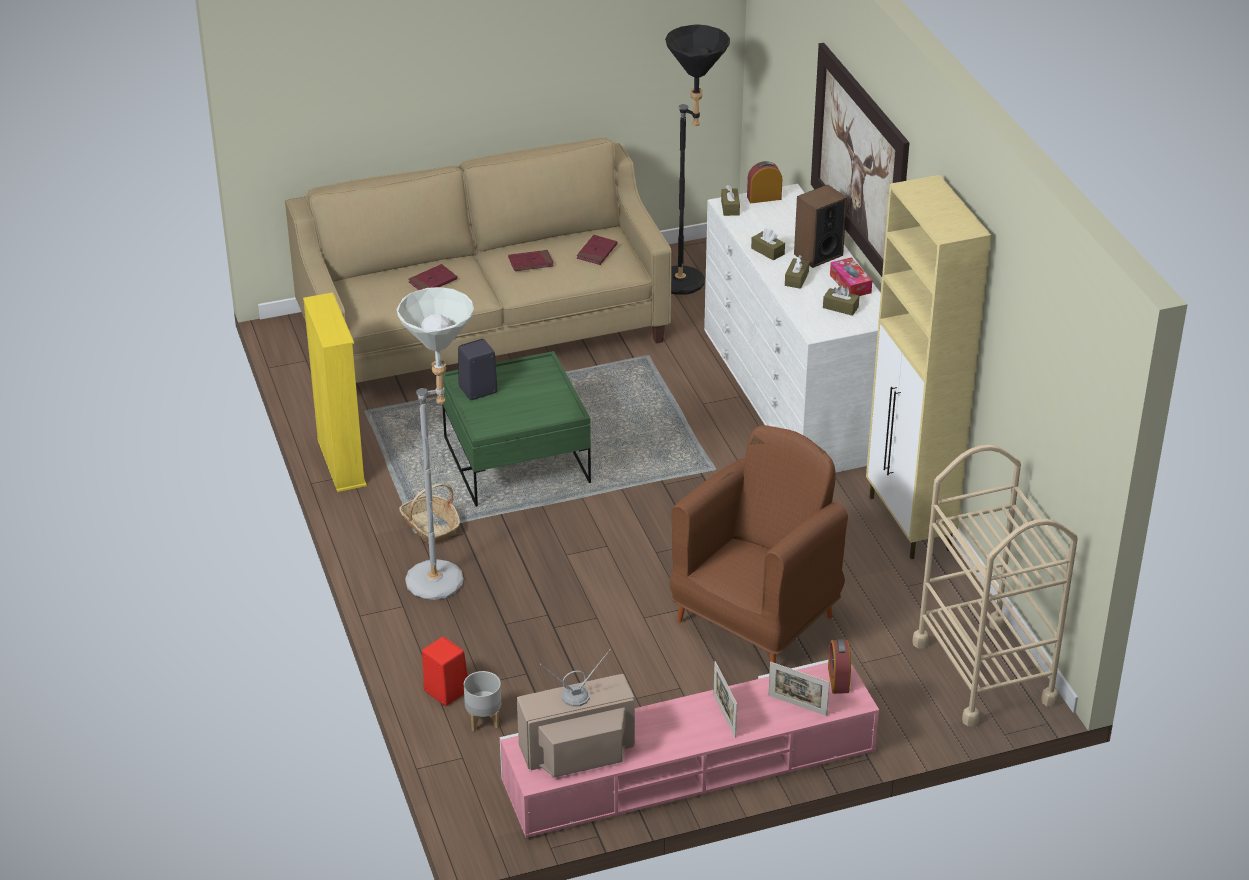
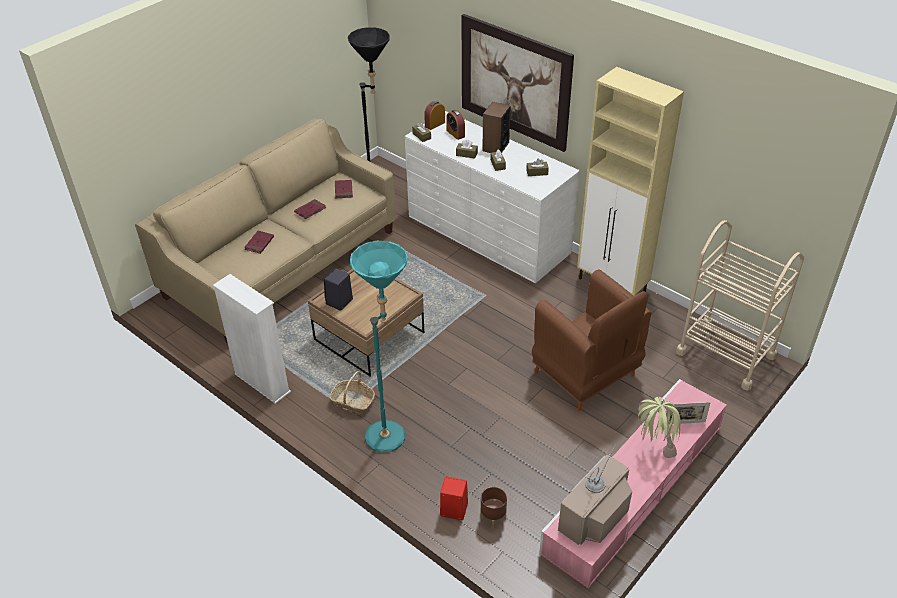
camera: 30 degrees left, 5 degrees up
yellow bookcase [303,292,367,492] -> white bookcase [213,274,291,404]
grey floor lamp [397,287,474,600] -> turquoise floor lamp [350,241,408,452]
green coffee table [442,351,591,507] -> brown coffee table [308,269,424,376]
grey planter [464,671,501,731] -> brown planter [480,487,507,529]
brown armchair [669,425,848,663] -> brown armchair turned 135 degrees clockwise [532,269,651,411]
picture frame [713,661,737,738] -> potted plant [638,397,680,458]
alarm clock [828,639,851,694] -> alarm clock moved to [446,110,465,140]
tissue box [830,257,872,296] -> none

